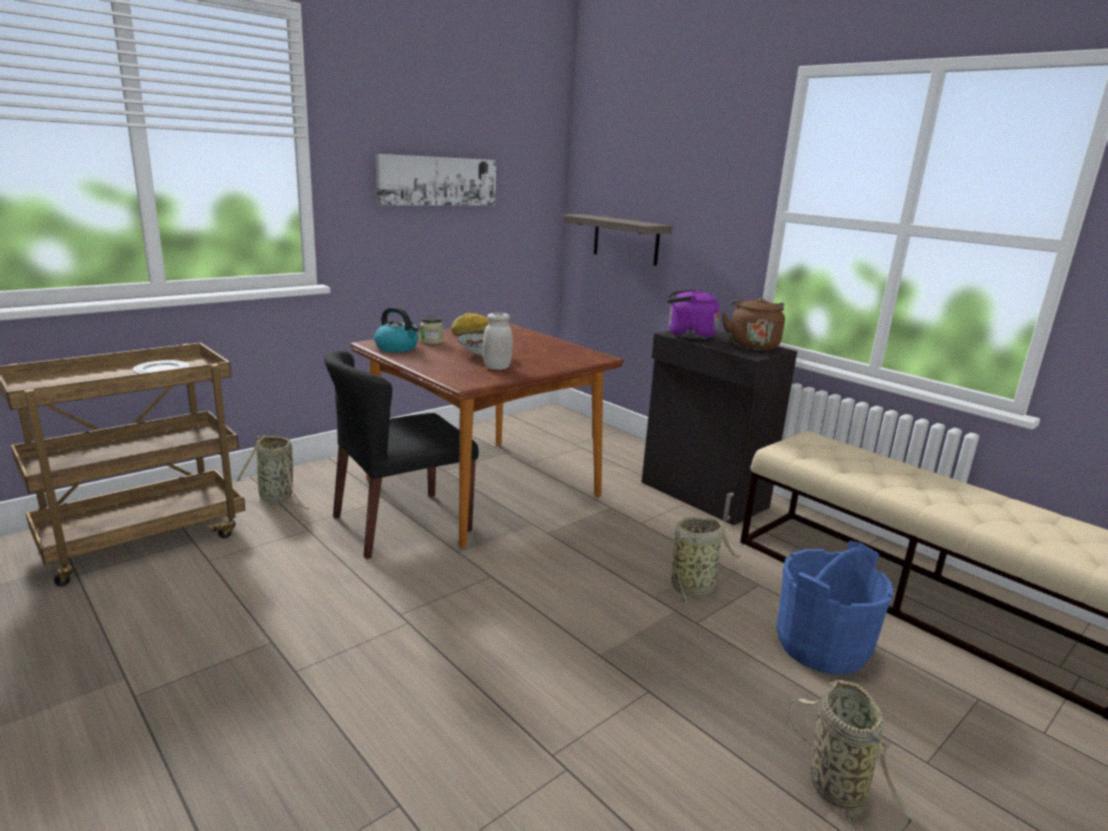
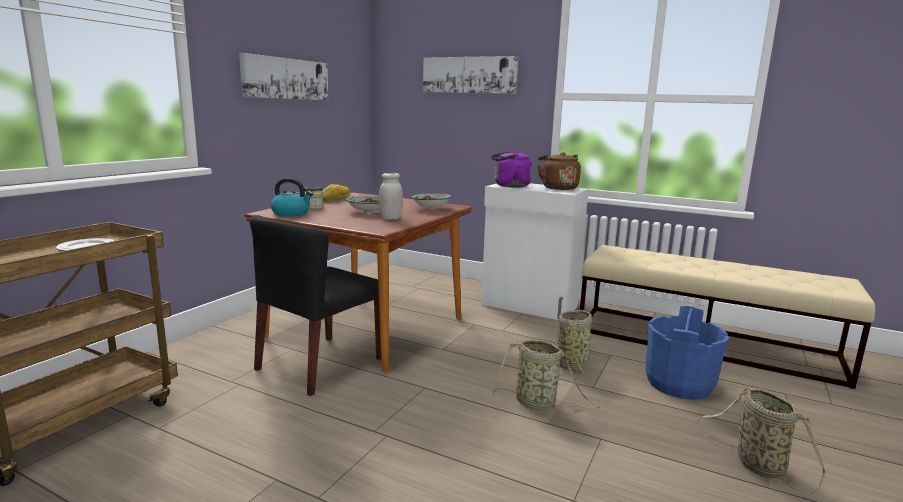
camera: 20 degrees left, 5 degrees down
basket [236,435,308,509] -> basket moved to [493,339,600,410]
shelf [563,214,673,266] -> none
black cabinet [641,331,797,525] -> white cabinet [481,183,589,320]
none -> bowl [411,193,452,209]
none -> picture [423,56,518,94]

